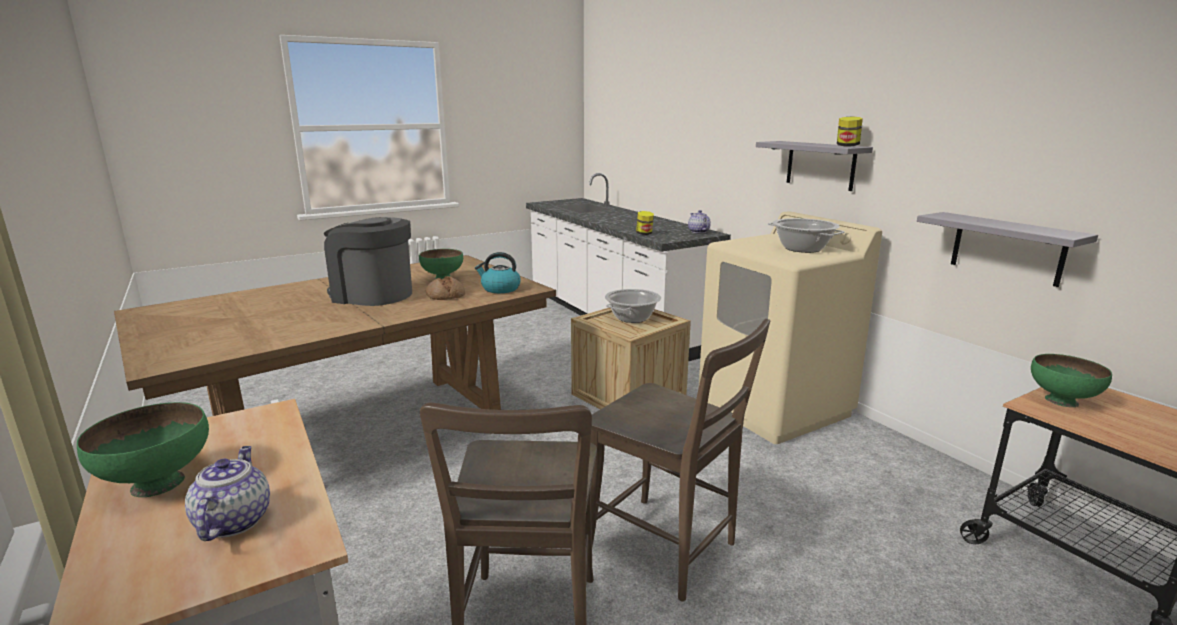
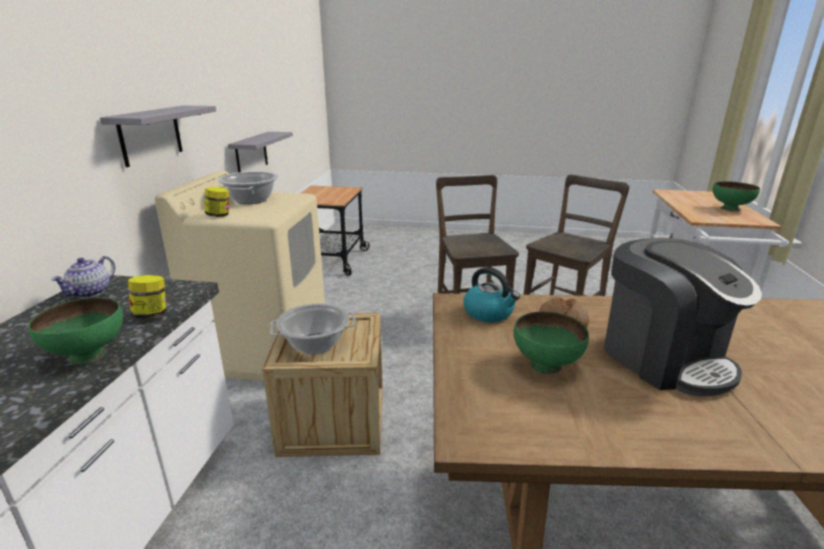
camera: 140 degrees left, 5 degrees up
teapot [185,446,270,541] -> none
jar [837,116,863,147] -> jar moved to [205,187,229,217]
green bowl [1031,354,1112,407] -> green bowl moved to [28,297,123,365]

